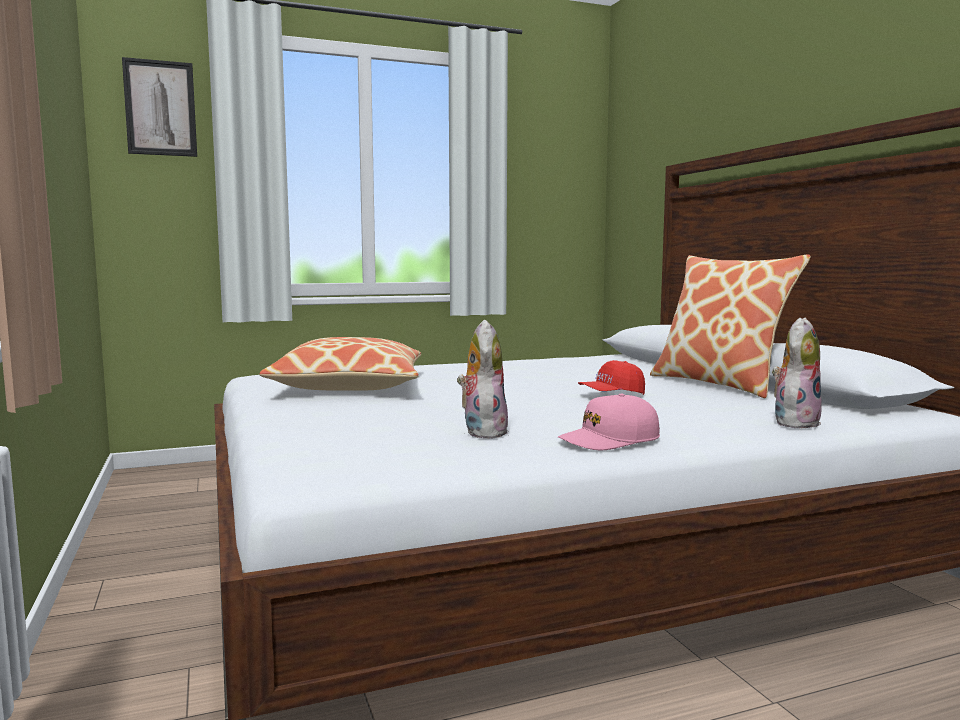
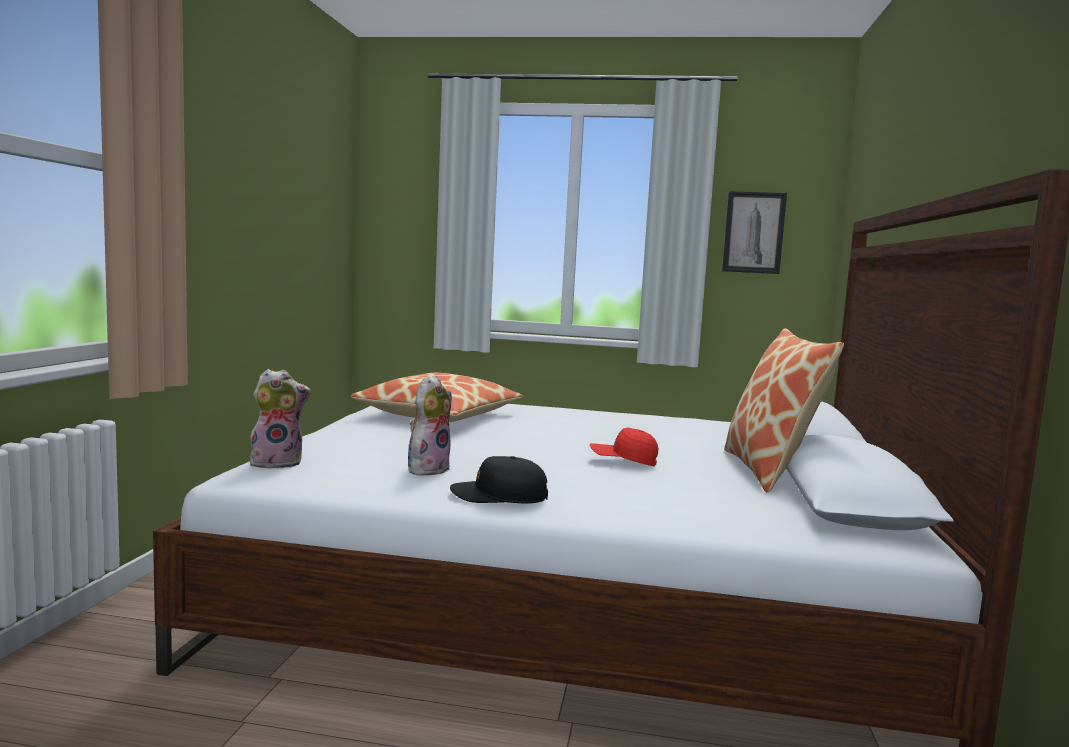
camera: 30 degrees right, 0 degrees up
picture [122,57,197,157] -> picture moved to [722,191,787,274]
pink cap [558,393,660,450] -> black cap [450,456,548,504]
plush toy [772,318,822,428] -> plush toy moved to [248,369,311,469]

